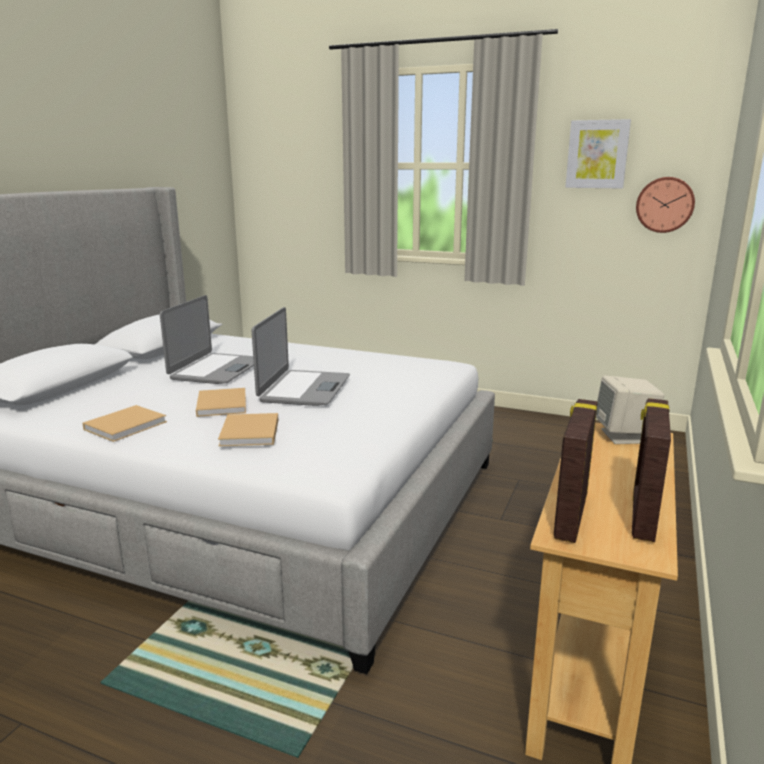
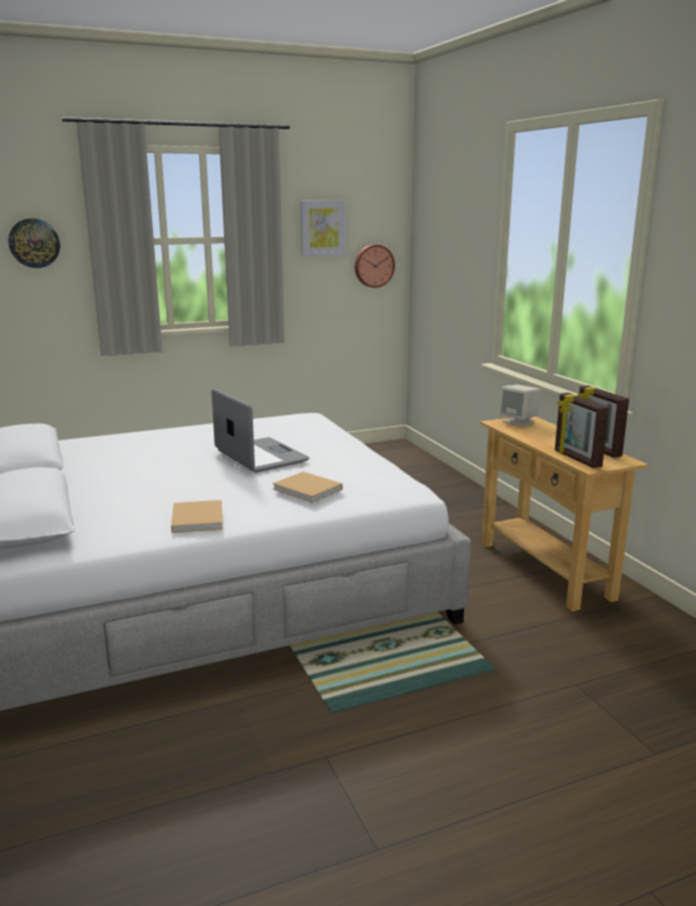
camera: 45 degrees left, 0 degrees up
laptop [160,295,254,384] -> none
beige book [196,388,246,417] -> none
none -> wall clock [8,218,60,268]

